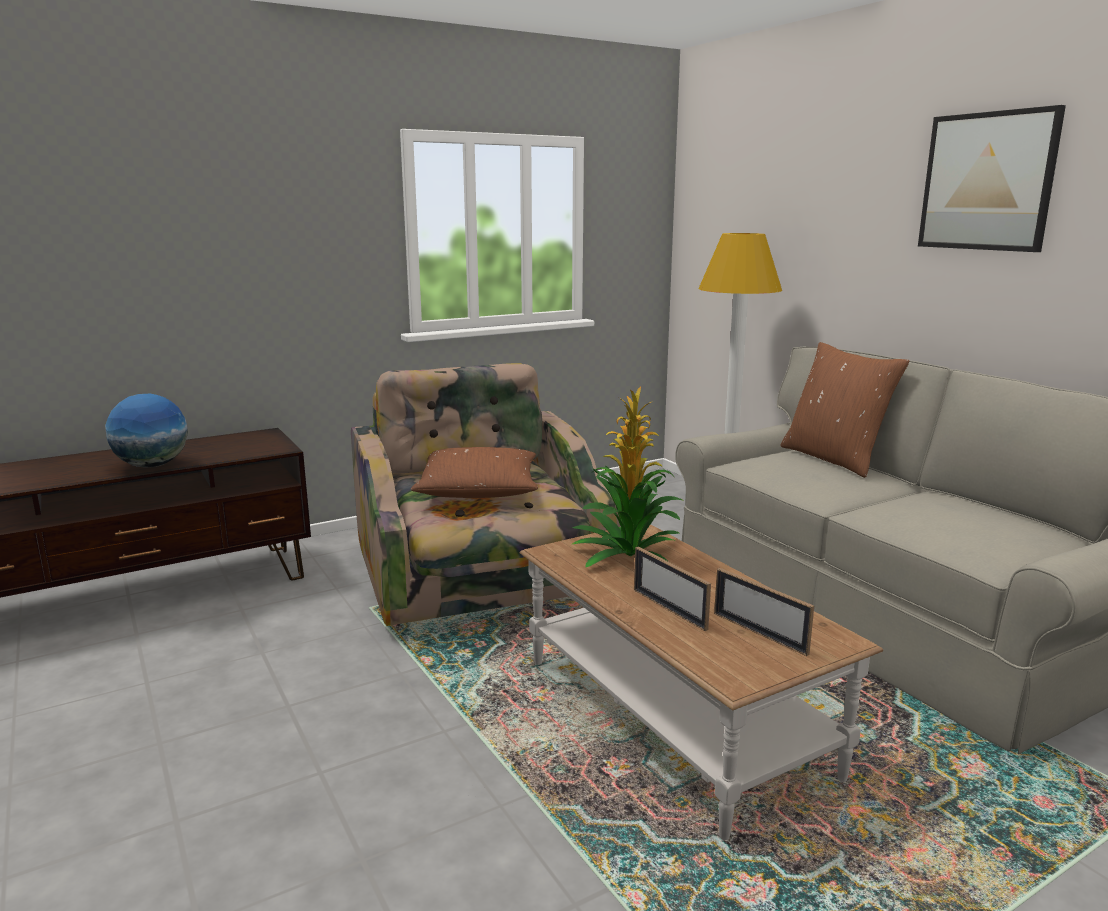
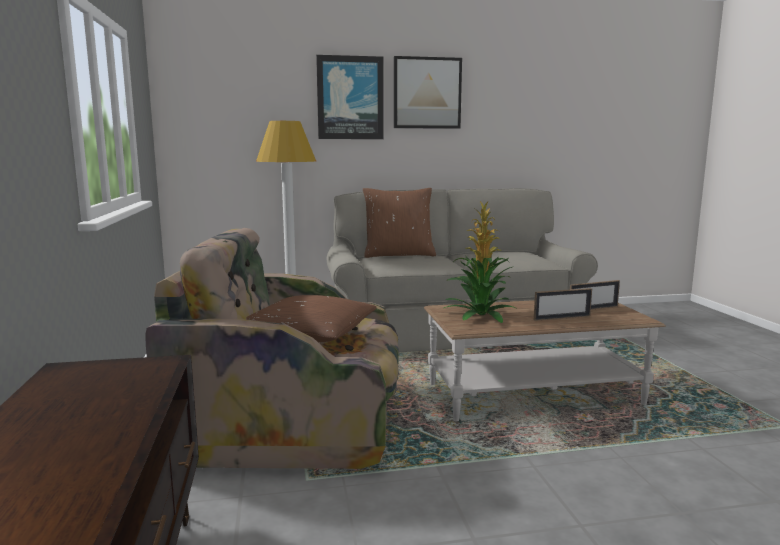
camera: 70 degrees left, 5 degrees down
globe [105,394,188,468] -> none
none -> picture [316,55,384,139]

